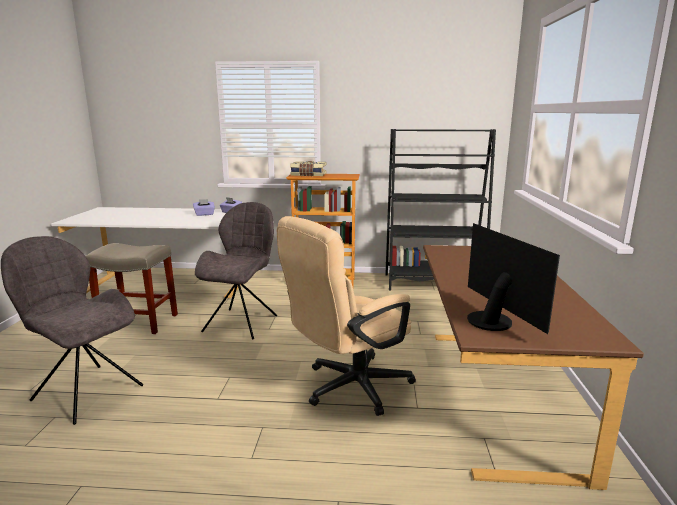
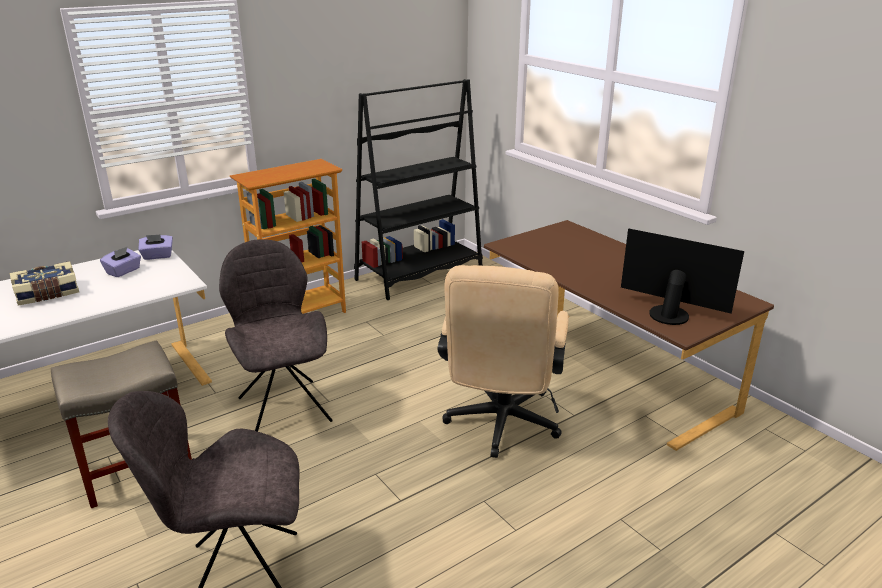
camera: 40 degrees left, 10 degrees up
book [290,161,327,176] -> book moved to [10,261,79,306]

